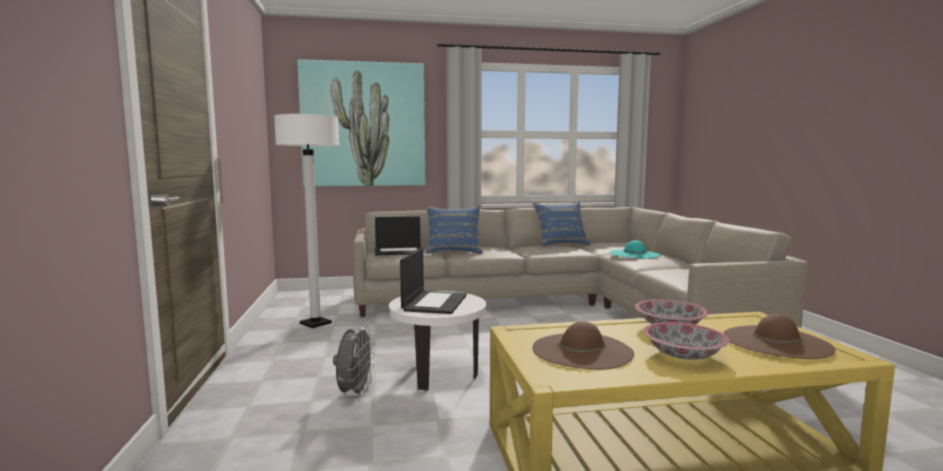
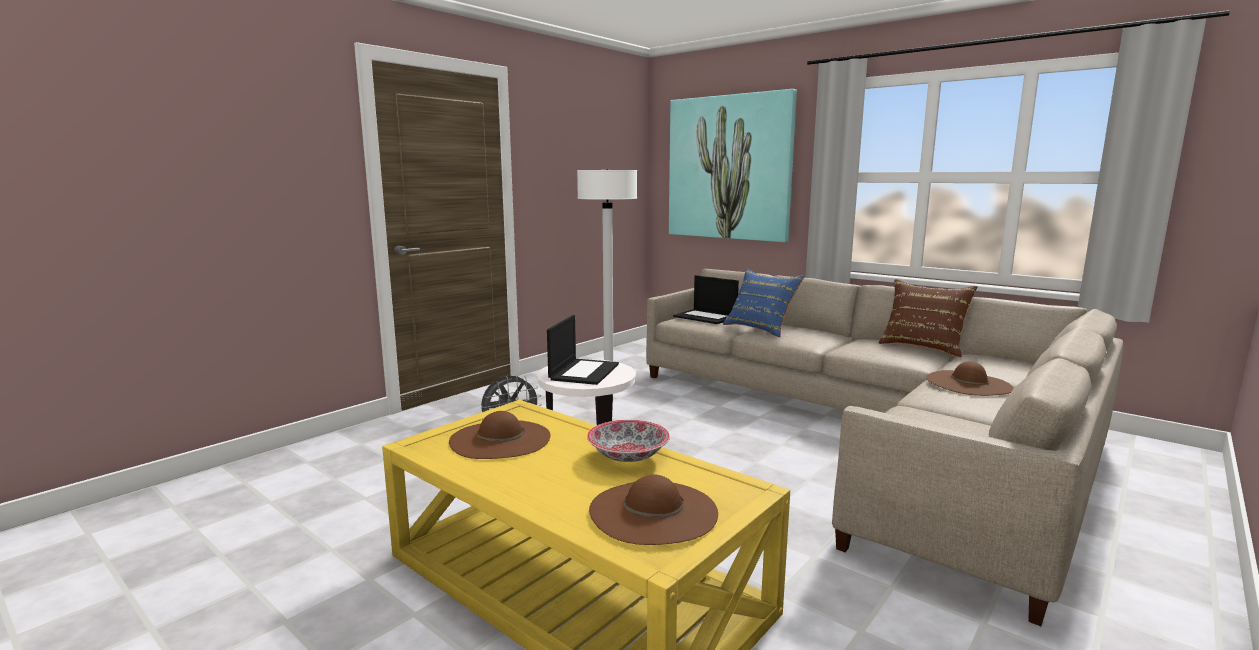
camera: 50 degrees right, 5 degrees up
laptop [400,248,467,314] -> laptop turned 45 degrees counterclockwise [547,315,619,385]
blue pillow [532,201,591,247] -> brown pillow [879,279,977,357]
turquoise hat [610,240,661,259] -> brown hat [926,361,1014,396]
bowl [643,322,729,360] -> none

